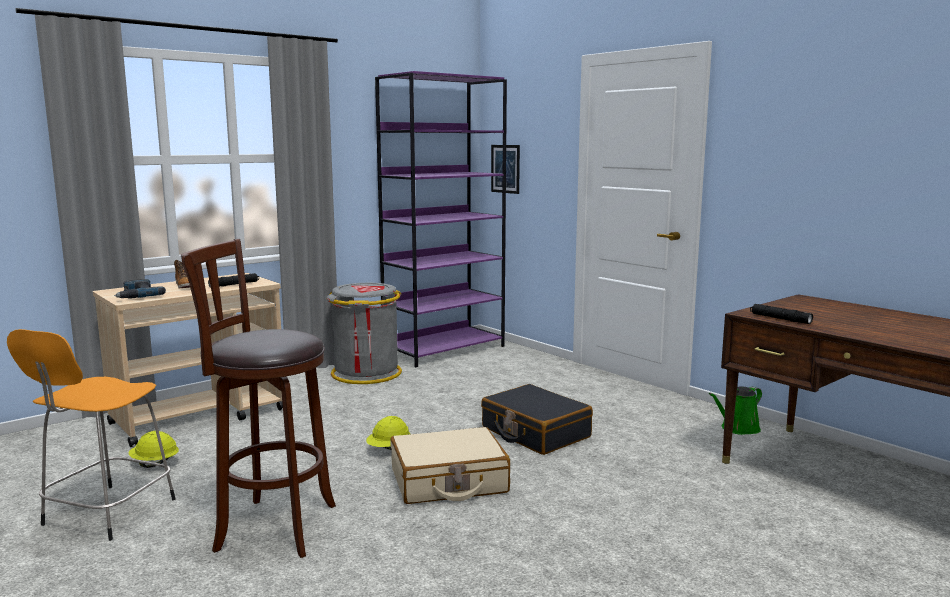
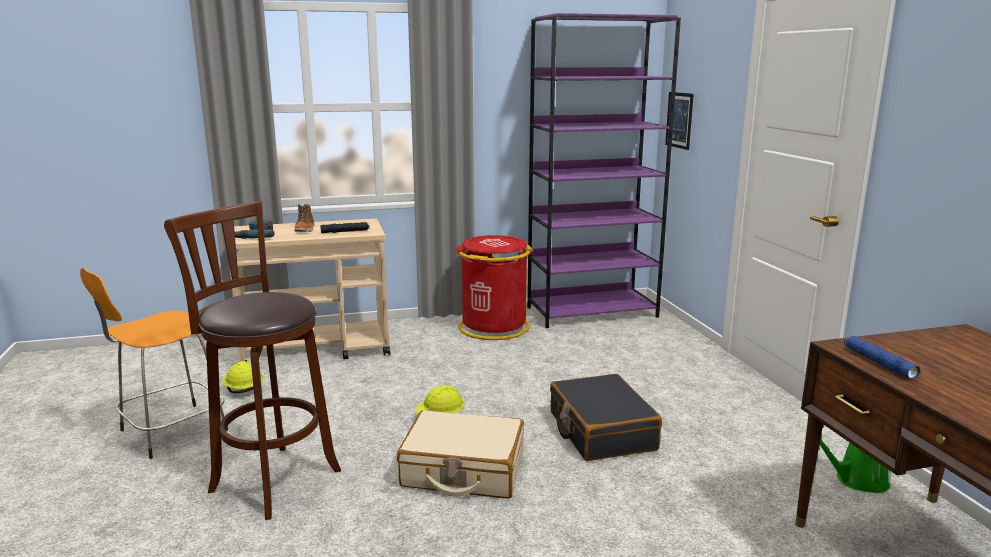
camera: 25 degrees right, 5 degrees up
grey trash can [326,283,402,384] -> red trash can [456,235,533,340]
black flashlight [750,304,813,324] -> blue flashlight [844,336,920,380]

